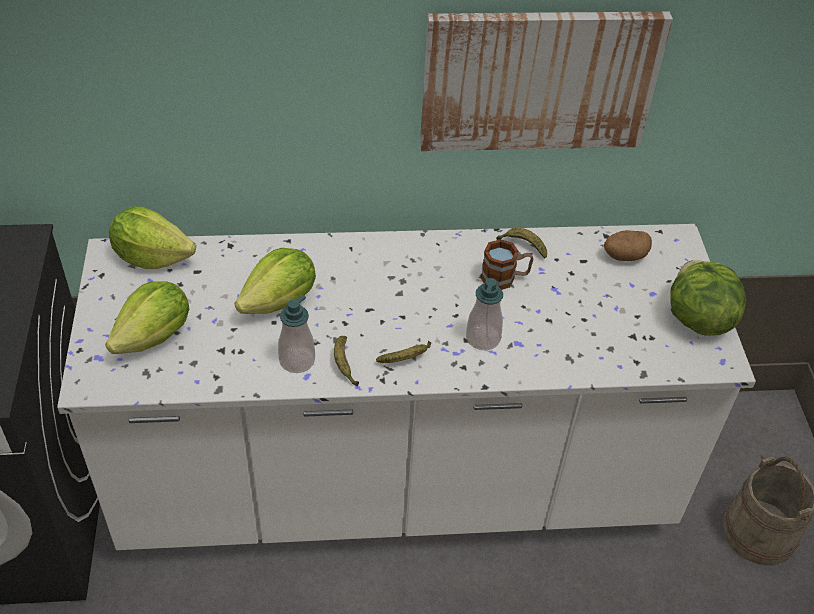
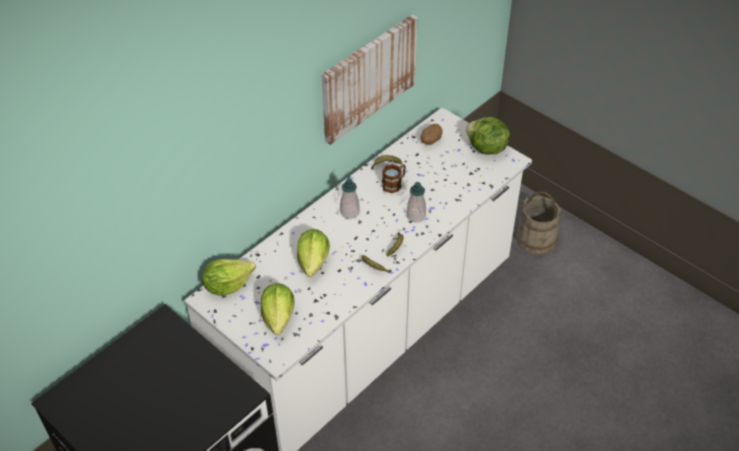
camera: 40 degrees left, 0 degrees up
soap dispenser [278,295,315,373] -> soap dispenser moved to [340,175,360,219]

